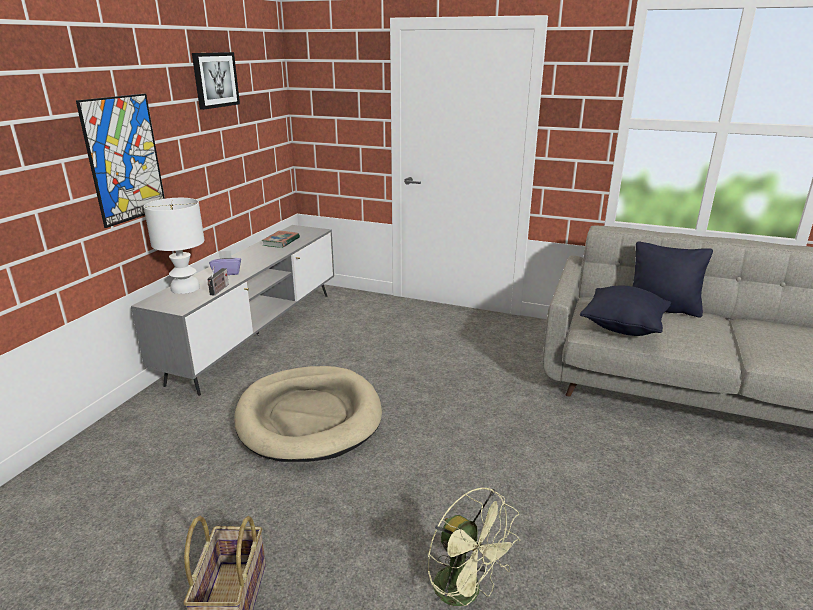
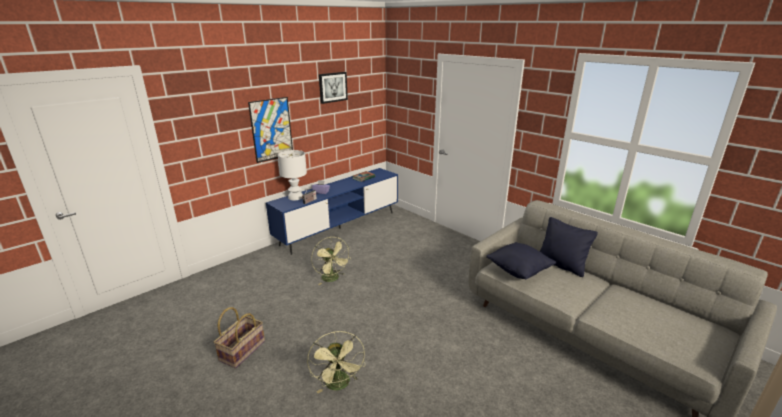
camera: 25 degrees right, 0 degrees up
grey tv stand [131,225,334,396] -> blue tv stand [266,168,398,255]
beige dog bed [234,366,382,462] -> green fan [311,237,350,285]

